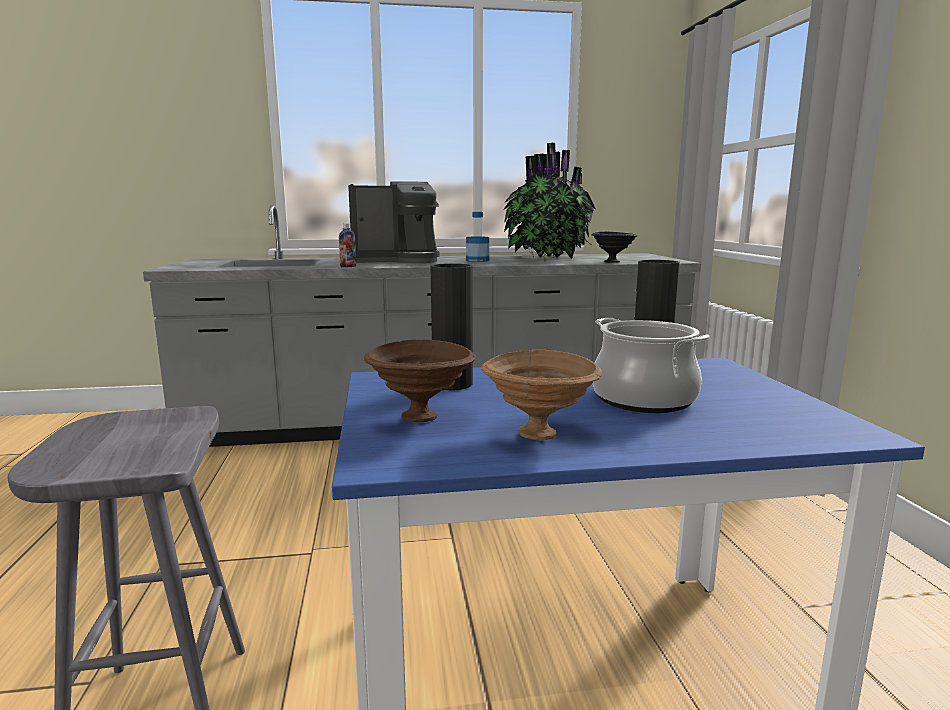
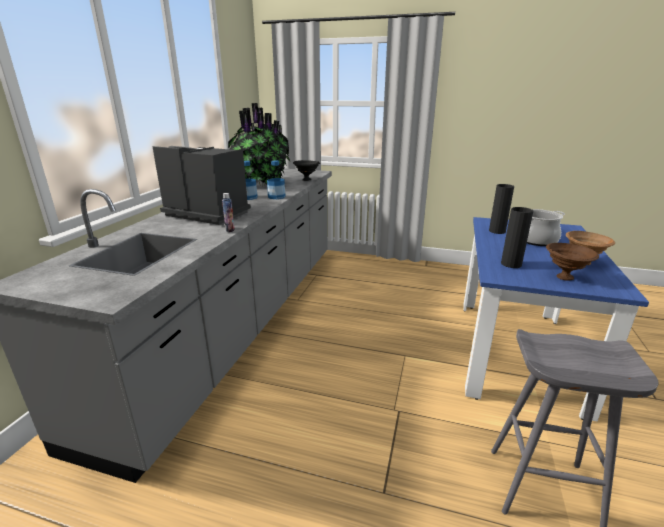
camera: 65 degrees left, 10 degrees up
coffee machine [348,181,440,263] -> coffee machine turned 75 degrees counterclockwise [153,146,251,225]
none -> bottle [267,160,286,199]

